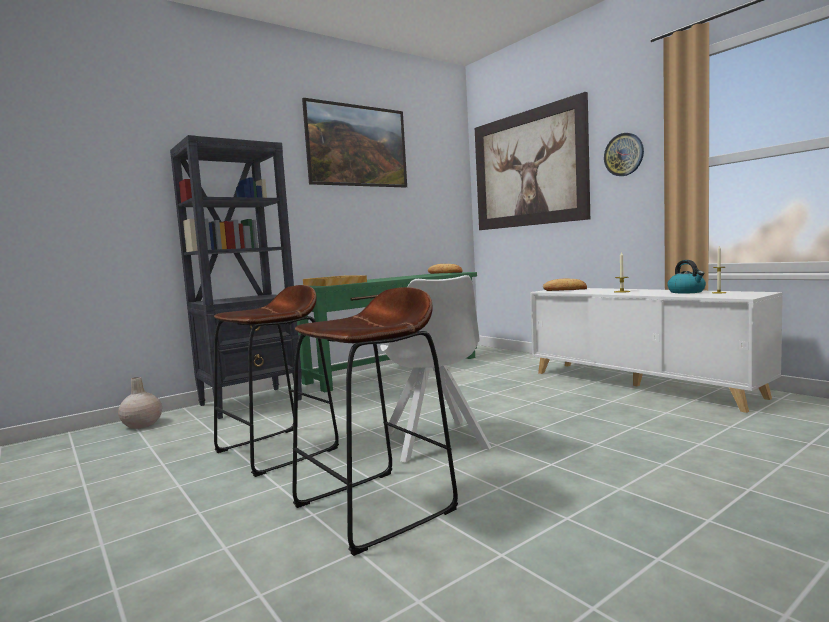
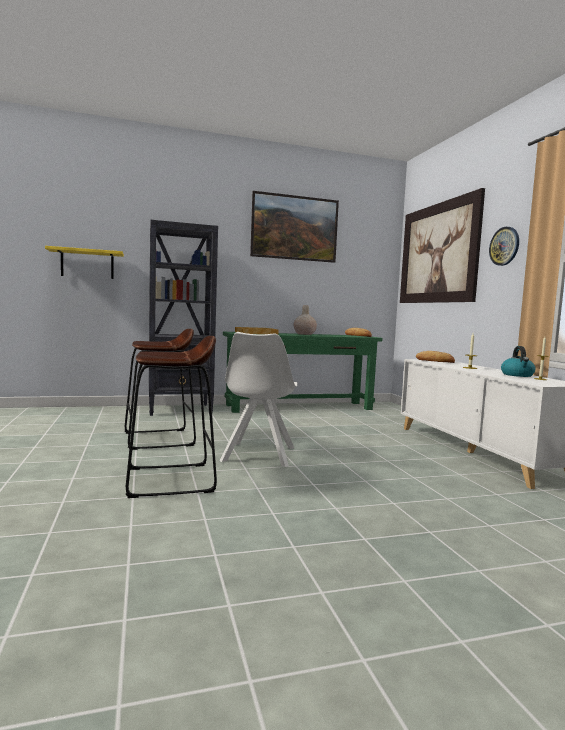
camera: 20 degrees right, 0 degrees up
beige vase [118,377,162,429] -> beige vase moved to [294,305,317,335]
none -> yellow shelf [45,246,124,279]

